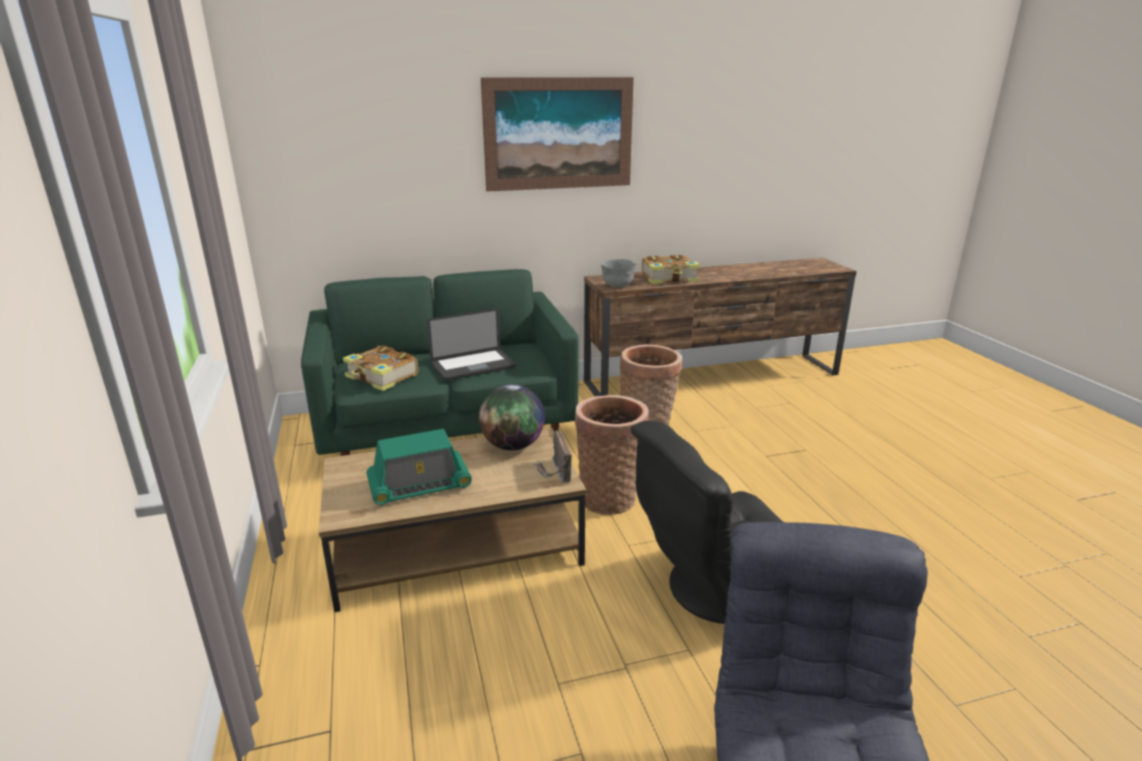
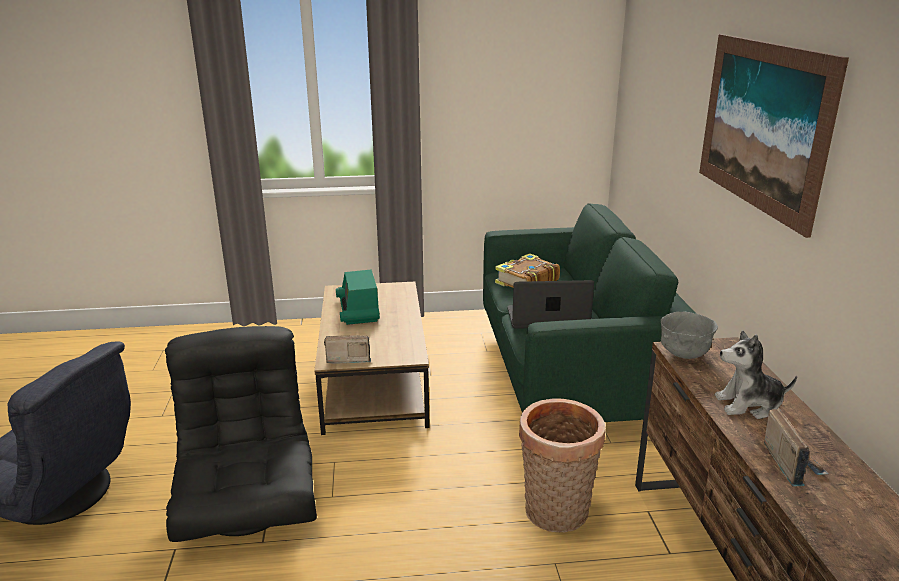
camera: 100 degrees right, 0 degrees up
laptop [427,309,516,381] -> laptop turned 105 degrees clockwise [507,280,594,329]
globe [479,385,545,451] -> none
basket [575,395,649,515] -> none
book [642,255,700,284] -> plush toy [714,330,797,419]
none -> radio [764,408,829,487]

